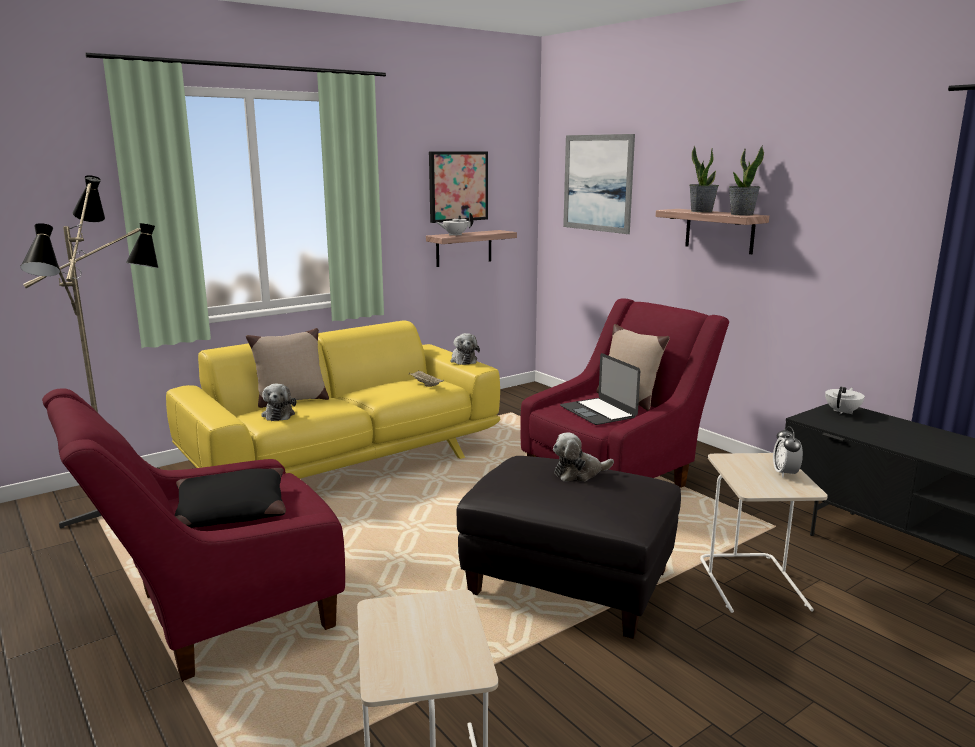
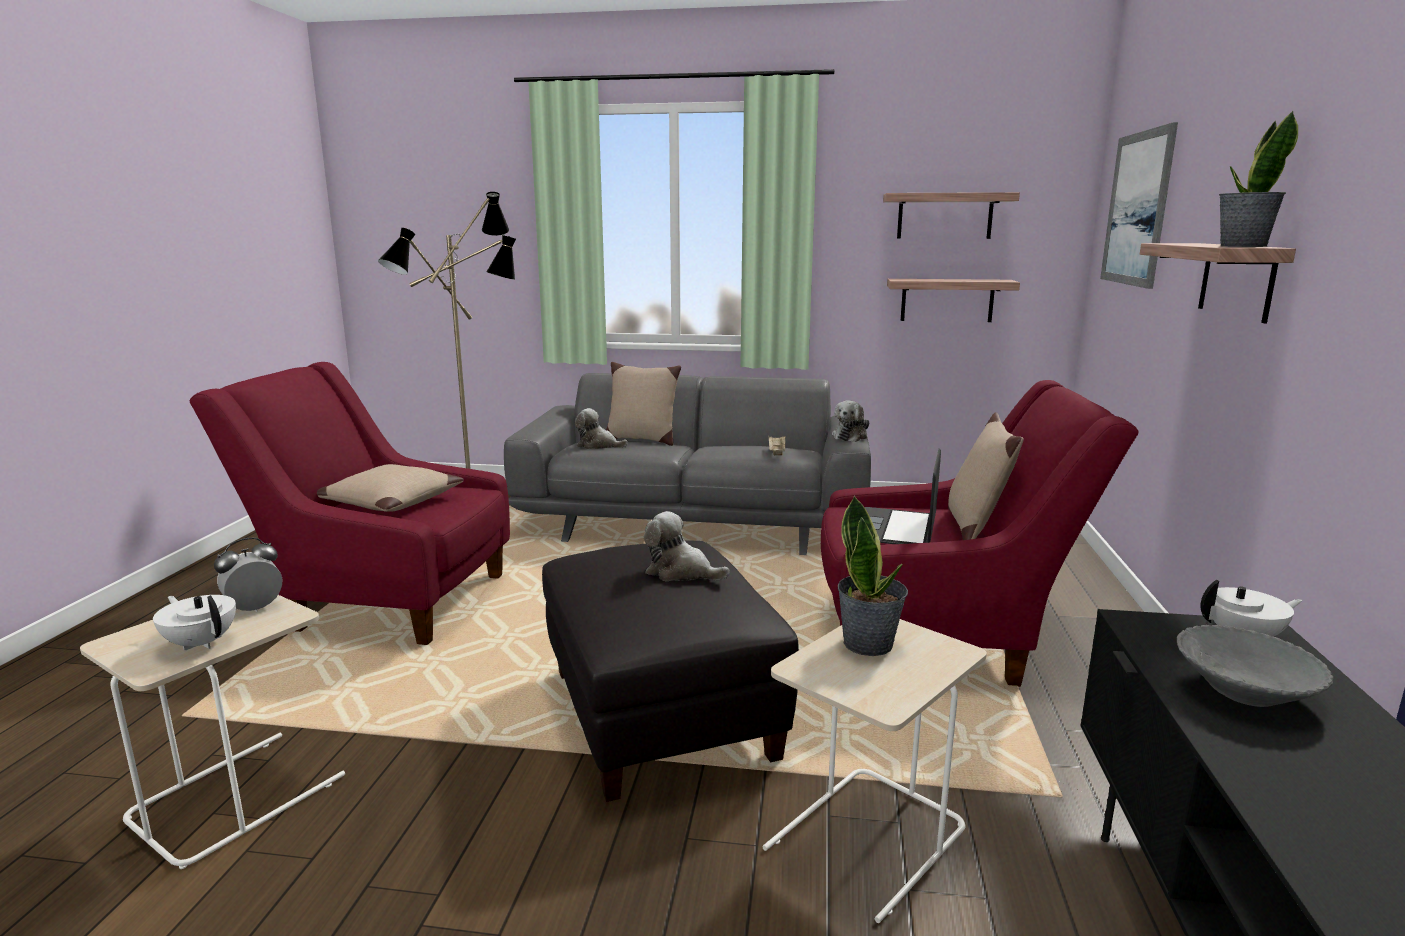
camera: 45 degrees right, 0 degrees up
yellow sofa [166,320,500,479] -> grey sofa [504,373,871,555]
black pillow [175,468,286,528] -> beige pillow [317,464,464,512]
plush toy [261,384,296,421] -> plush toy turned 75 degrees clockwise [575,408,628,449]
picture [429,152,488,223] -> shelf [883,192,1020,239]
white teapot [436,212,473,236] -> white teapot moved to [153,595,236,651]
potted plant [689,146,719,212] -> potted plant moved to [838,495,908,656]
alarm clock [773,426,803,478] -> alarm clock moved to [214,537,282,612]
none -> grey bowl [1177,625,1333,707]

